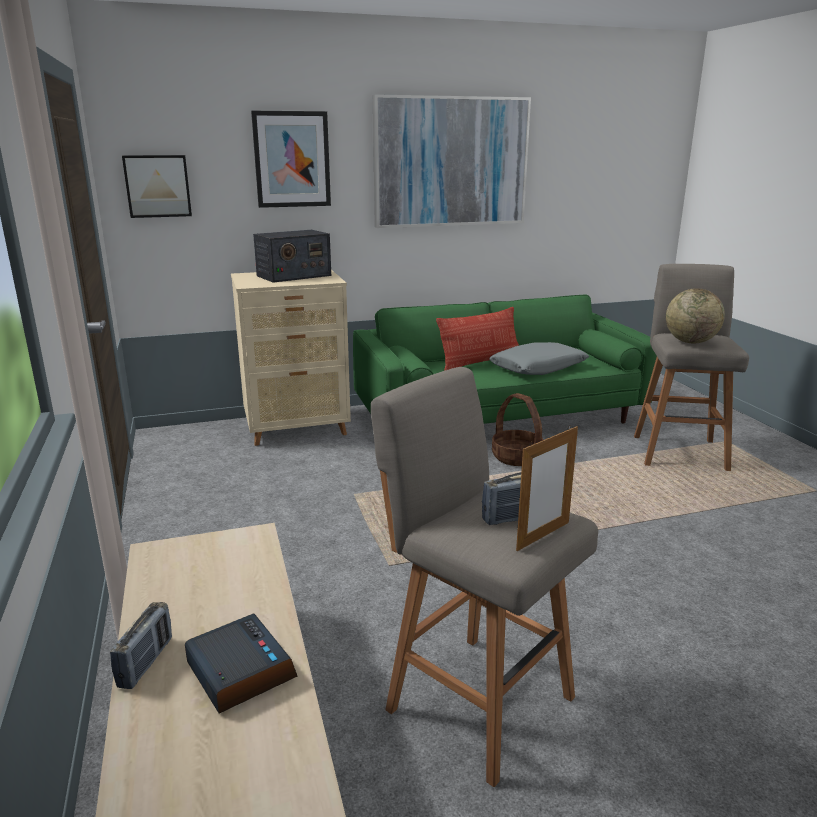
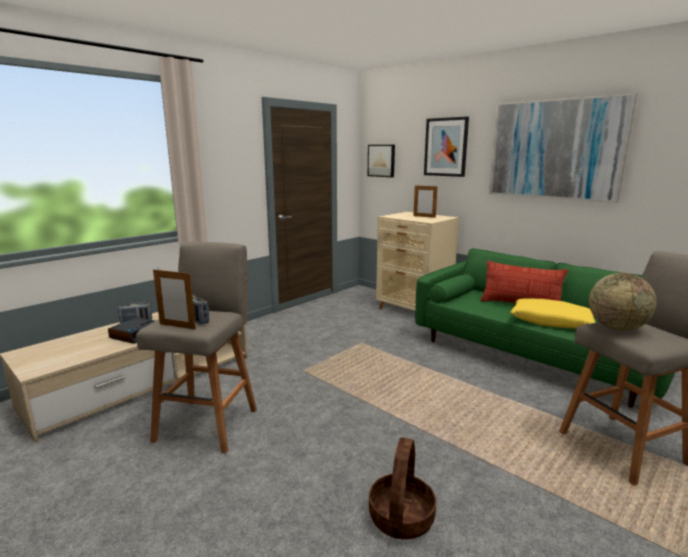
camera: 60 degrees right, 5 degrees down
radio [253,230,331,283] -> picture frame [413,186,438,218]
grey pillow [489,342,589,375] -> yellow pillow [510,298,595,329]
basket [492,393,543,466] -> basket moved to [369,437,436,540]

